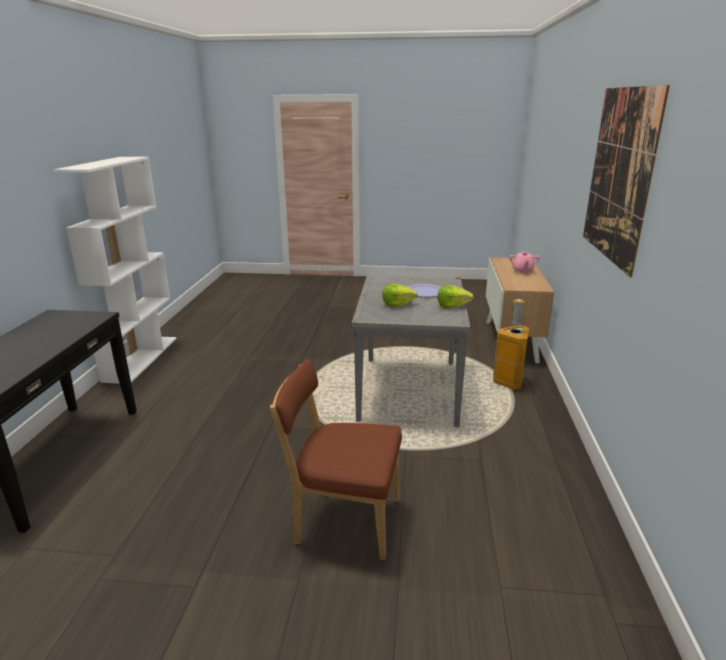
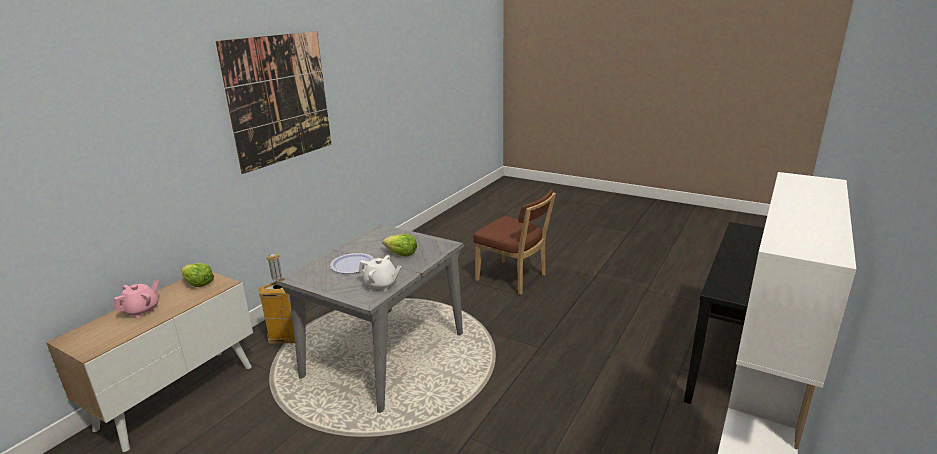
camera: 155 degrees left, 0 degrees up
lettuce [438,285,474,309] -> lettuce moved to [181,263,214,287]
none -> white teapot [359,255,402,291]

